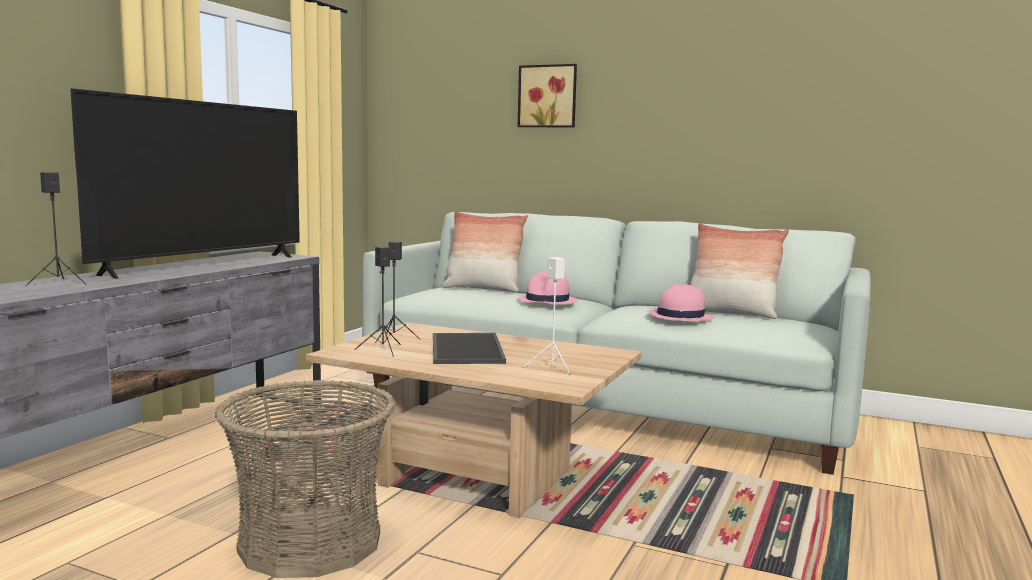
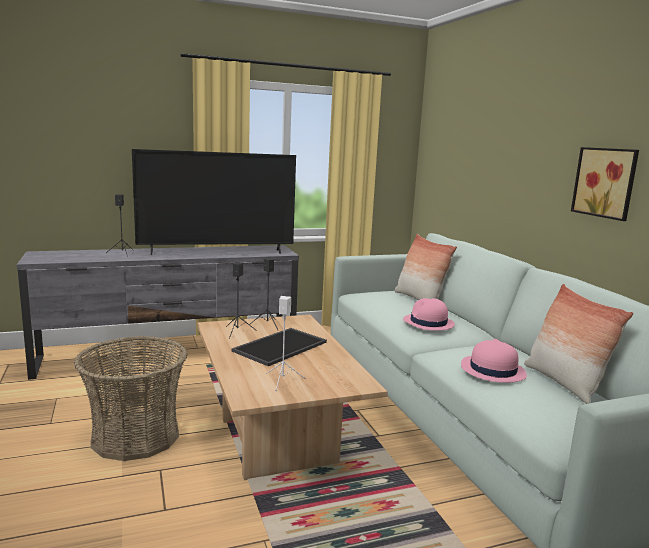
camera: 45 degrees right, 5 degrees up
picture [518,64,577,127] -> picture moved to [571,147,639,221]

